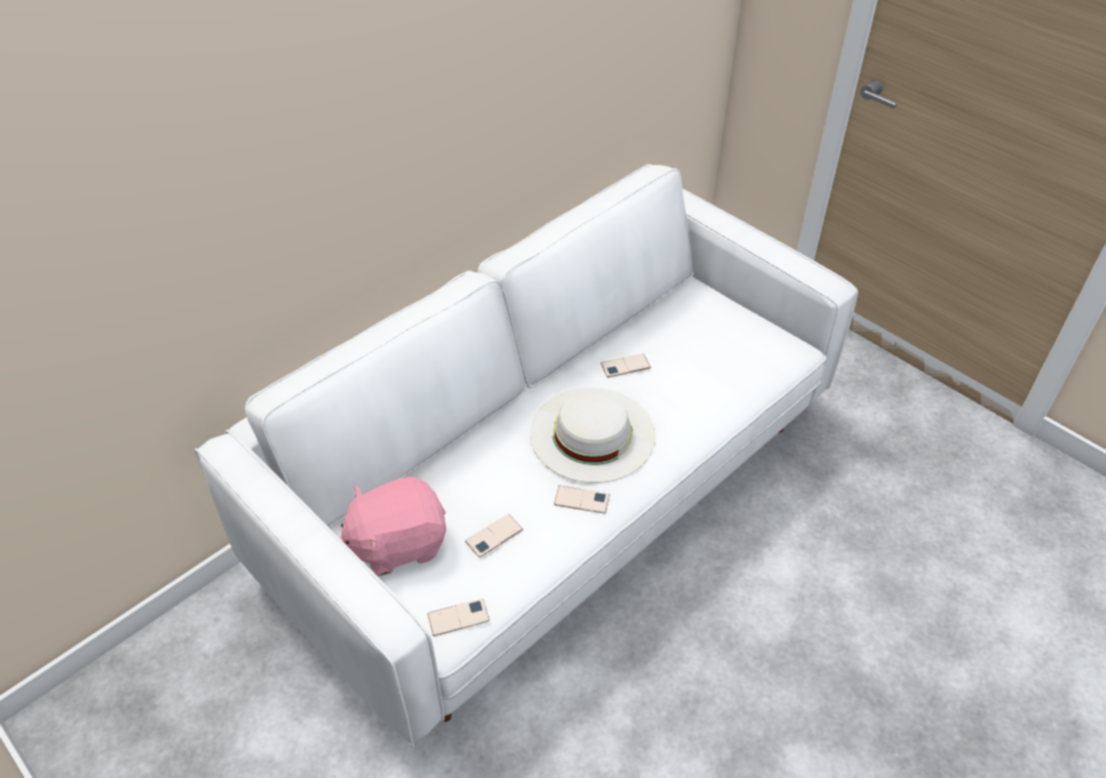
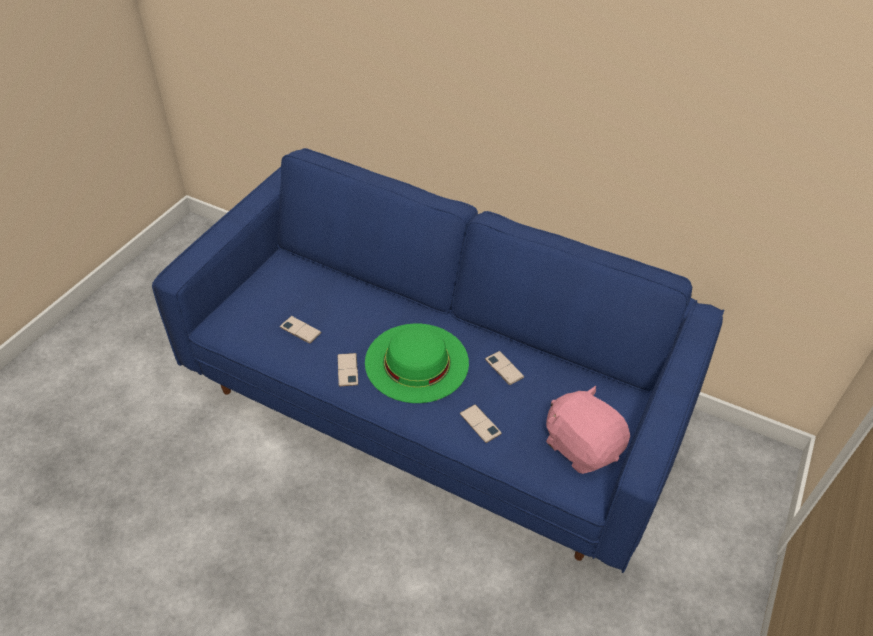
camera: 70 degrees right, 0 degrees up
white sofa [194,164,858,748] -> blue sofa [152,148,724,573]
pink plush toy [339,477,446,576] -> pink plush toy moved to [546,386,630,474]
phone [427,599,490,636] -> phone moved to [460,404,502,443]
white hat [530,388,656,483] -> green hat [365,324,469,403]

